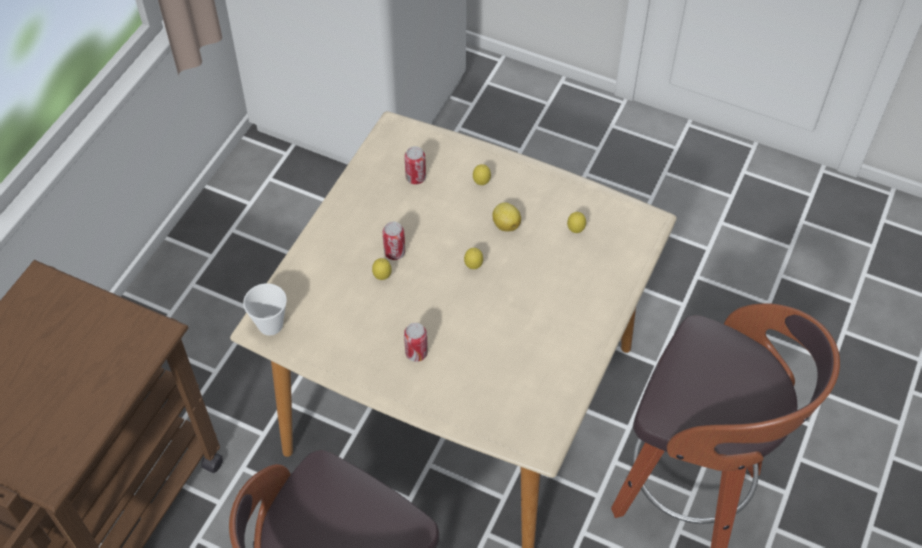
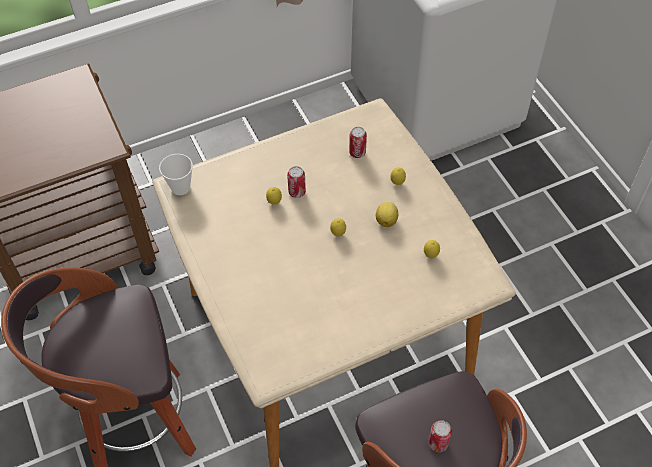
camera: 40 degrees right, 0 degrees up
can [404,323,428,362] -> can moved to [428,420,452,452]

